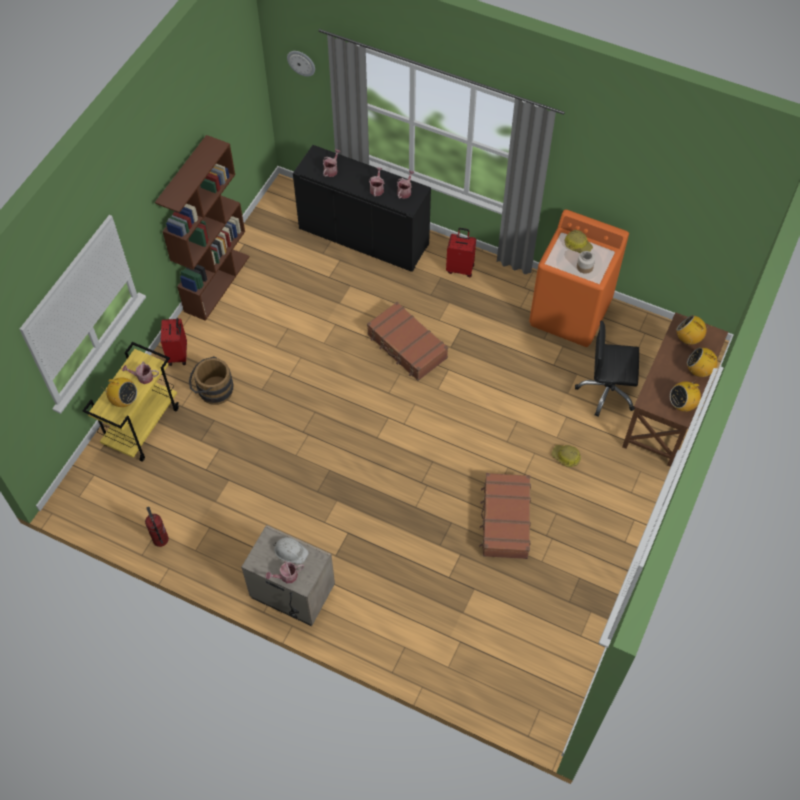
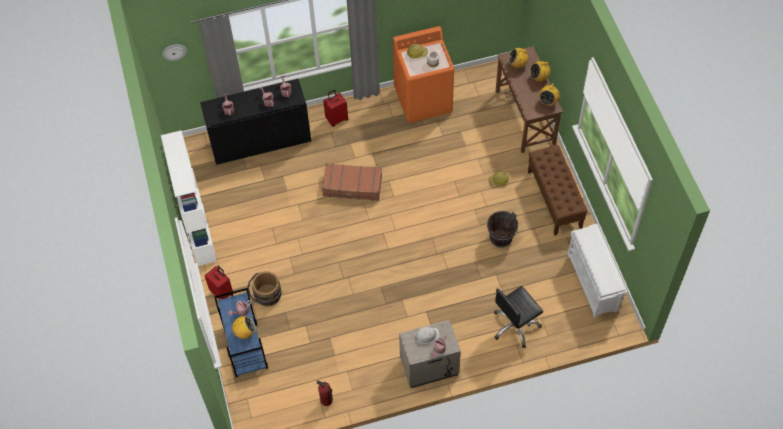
camera: 40 degrees left, 0 degrees up
yellow cart [83,342,179,462] -> blue cart [214,288,268,377]
brown bookcase [155,135,250,321] -> white bookcase [161,131,217,266]
brown suitcase [479,473,531,559] -> brown bucket [487,211,518,248]
black office chair [575,321,639,416] -> black office chair moved to [494,286,543,348]
none -> brown bench [528,145,588,236]
none -> white shoe rack [567,224,627,318]

